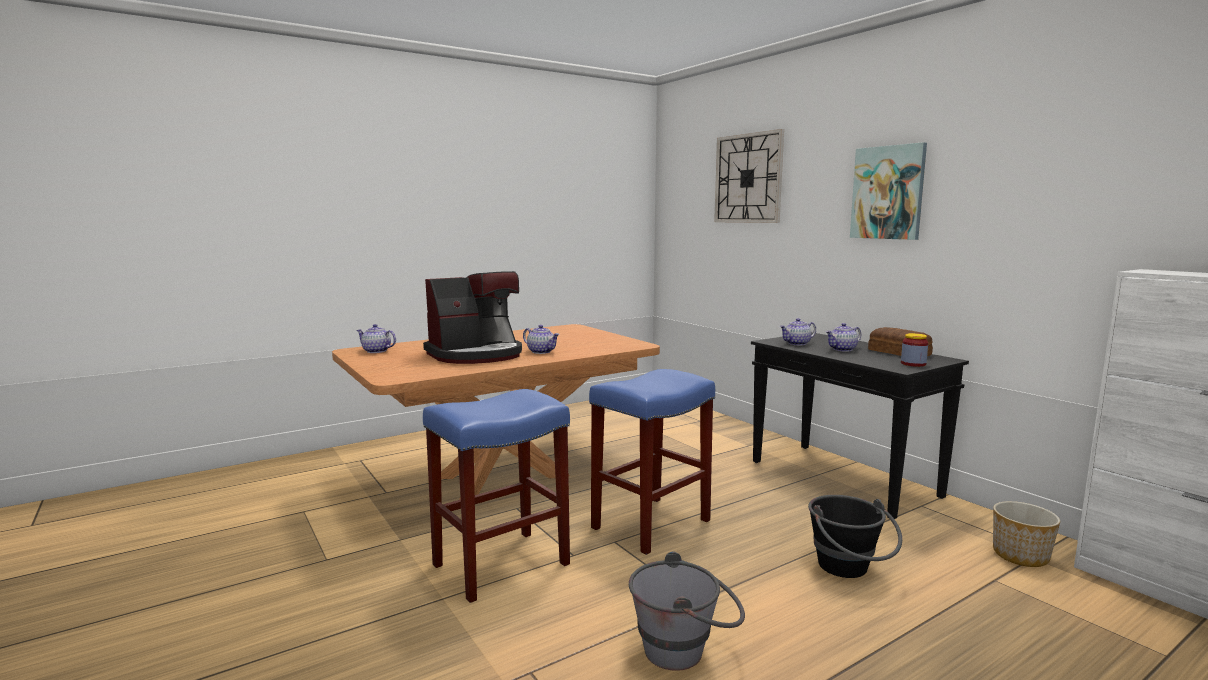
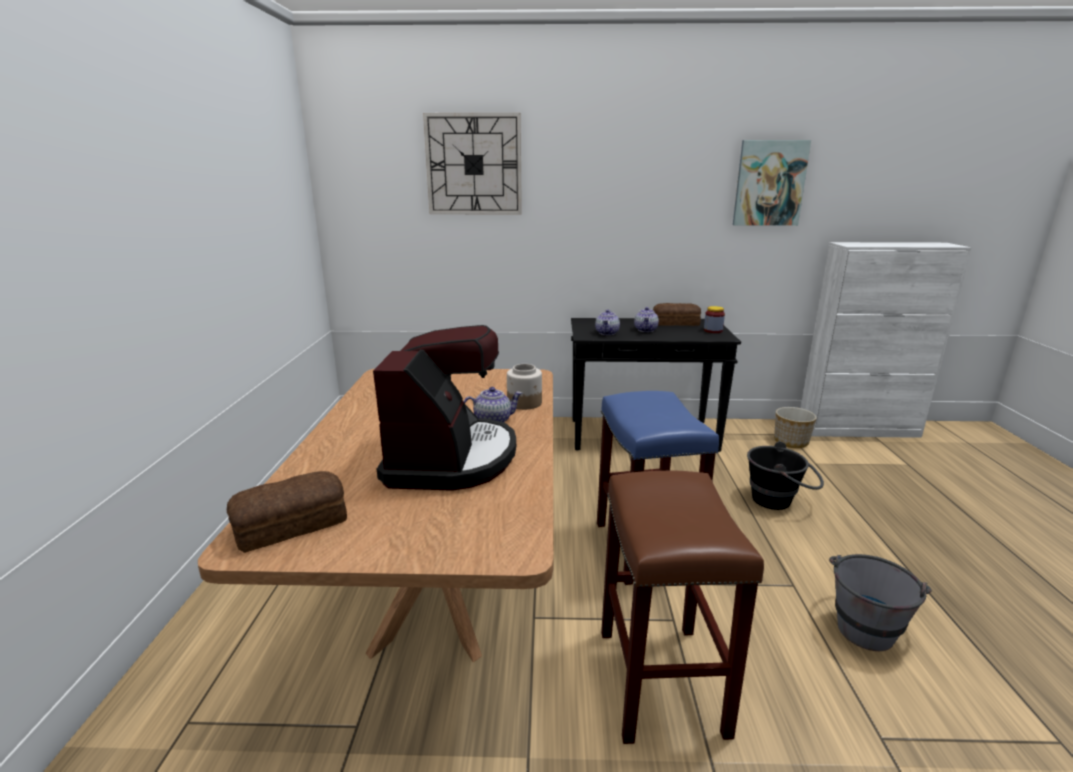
camera: 55 degrees left, 10 degrees up
teapot [356,324,396,353] -> bread [227,471,347,553]
blue stool [423,389,570,603] -> brown stool [601,471,764,744]
picture [850,142,927,240] -> picture moved to [733,140,811,226]
none -> jar [507,364,542,410]

